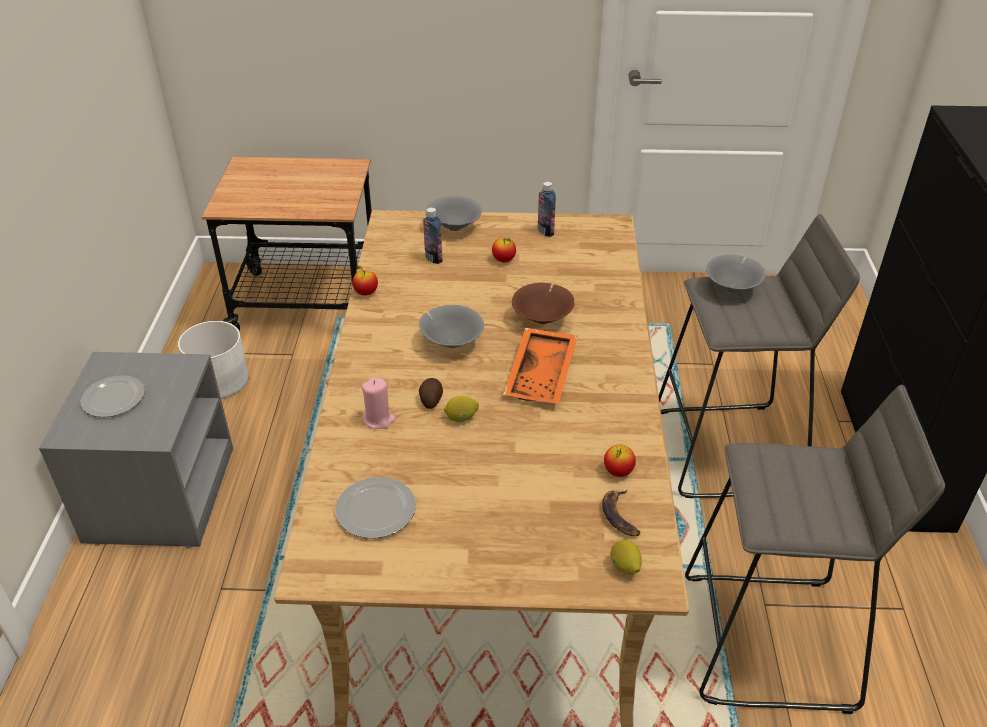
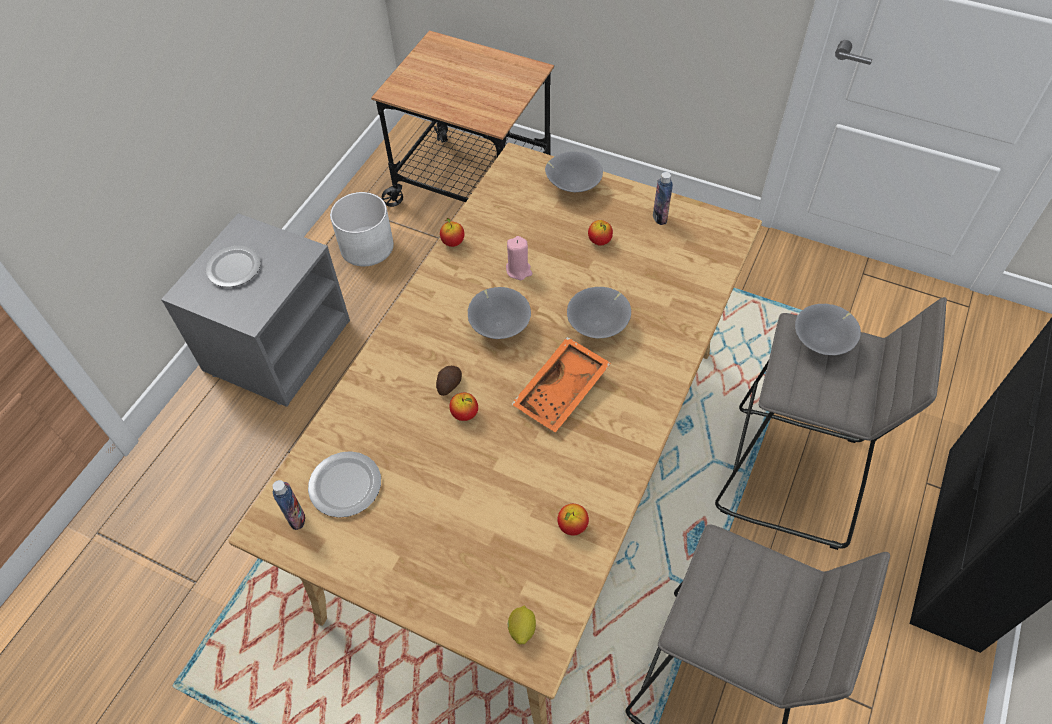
camera: 25 degrees right, 15 degrees up
pink candle [361,378,396,429] -> pink candle moved to [506,236,532,280]
bottle [423,207,443,264] -> bottle moved to [272,480,305,530]
lemon [444,396,479,422] -> apple [449,393,478,421]
brown bowl [512,283,575,324] -> grey bowl [567,287,631,339]
banana [602,490,640,536] -> none

